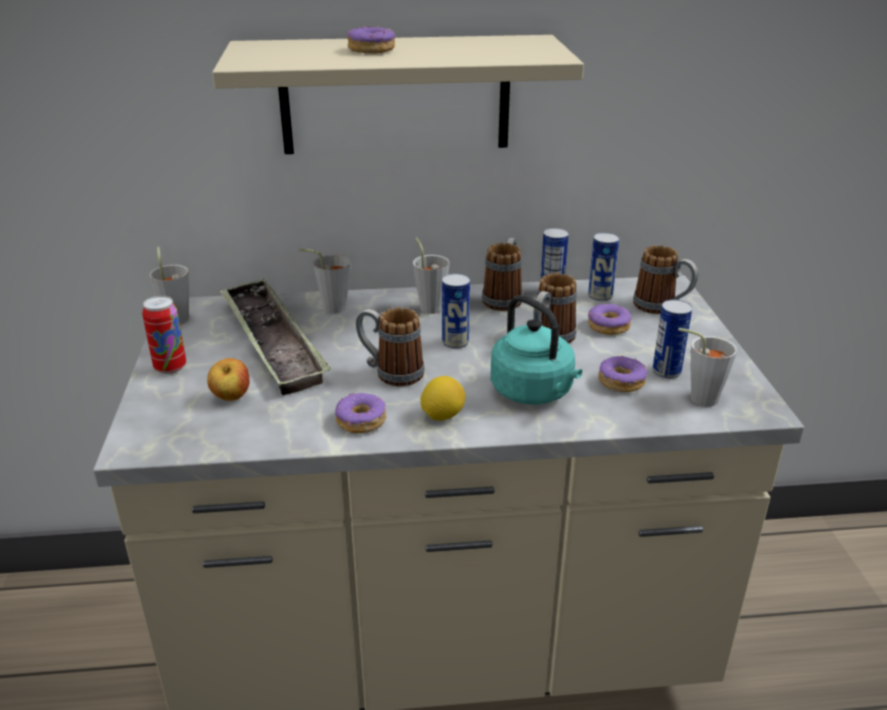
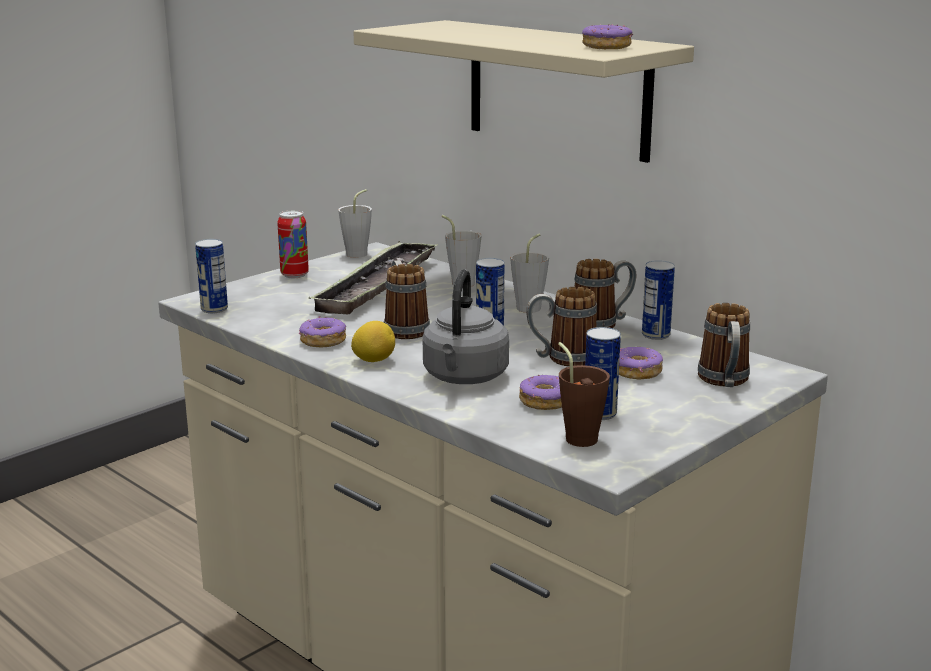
camera: 50 degrees right, 10 degrees down
apple [207,358,250,401] -> none
donut [347,26,395,54] -> donut moved to [582,24,633,50]
turquoise kettle [490,295,582,405] -> grey kettle [423,270,509,384]
can [588,232,619,301] -> can moved to [195,239,228,313]
grey cup [678,328,737,406] -> brown cup [558,342,610,447]

